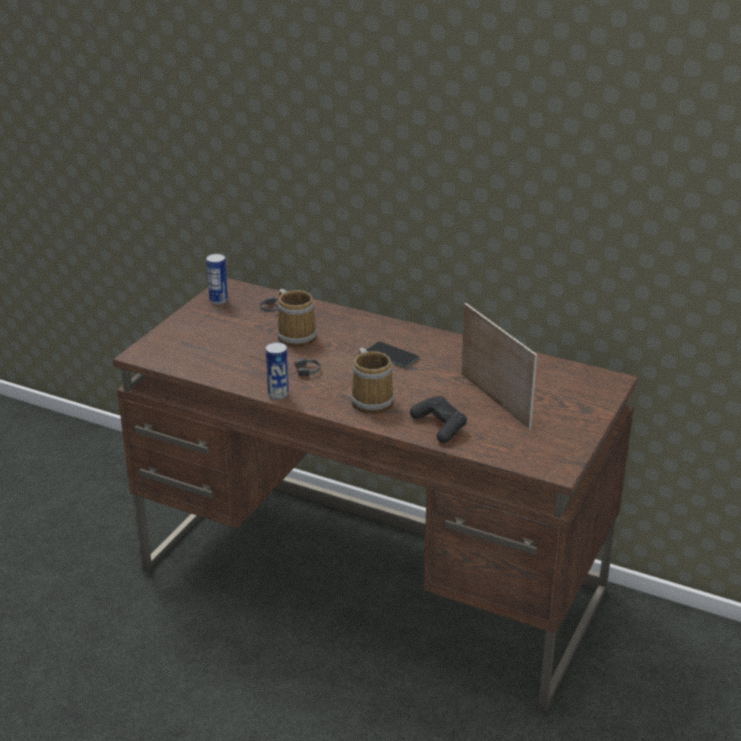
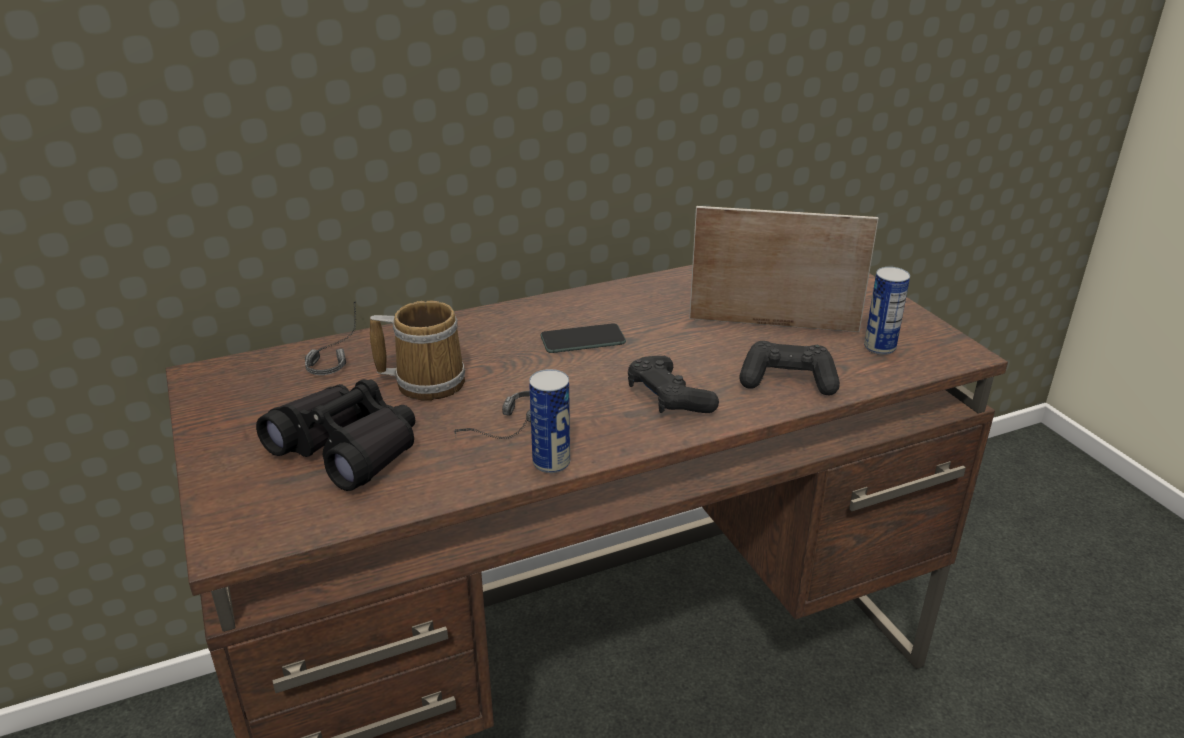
camera: 50 degrees left, 0 degrees up
can [206,254,228,305] -> can moved to [864,267,910,355]
mug [351,348,394,414] -> black game controller [628,356,719,413]
none -> black binoculars [256,379,415,491]

